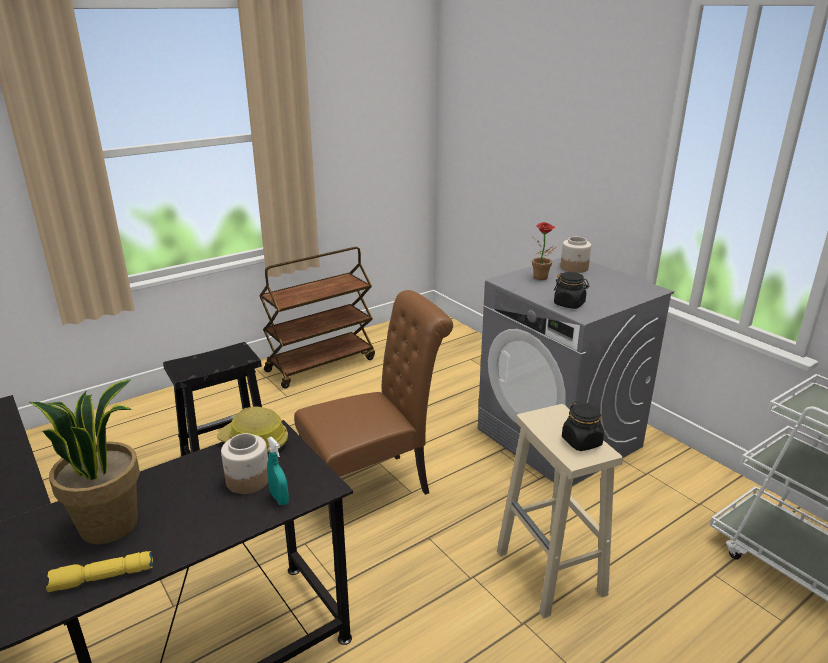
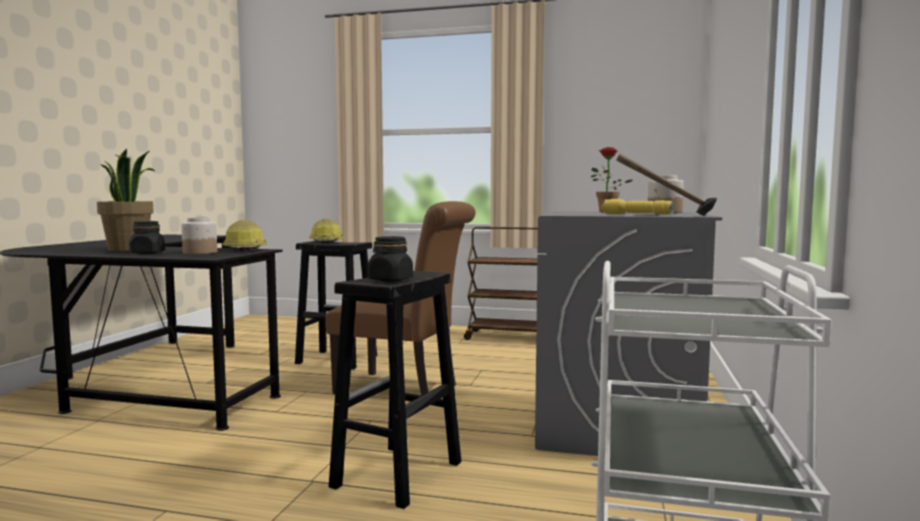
camera: 50 degrees right, 20 degrees down
yellow flashlight [46,551,153,592] -> yellow flashlight moved to [601,199,674,214]
turquoise spray bottle [267,437,289,505] -> none
beige stool [497,404,623,618] -> black stool [329,271,461,509]
black jar [554,272,590,309] -> black jar moved to [129,221,165,254]
none -> hard hat [309,219,344,244]
none -> hammer [616,154,717,216]

